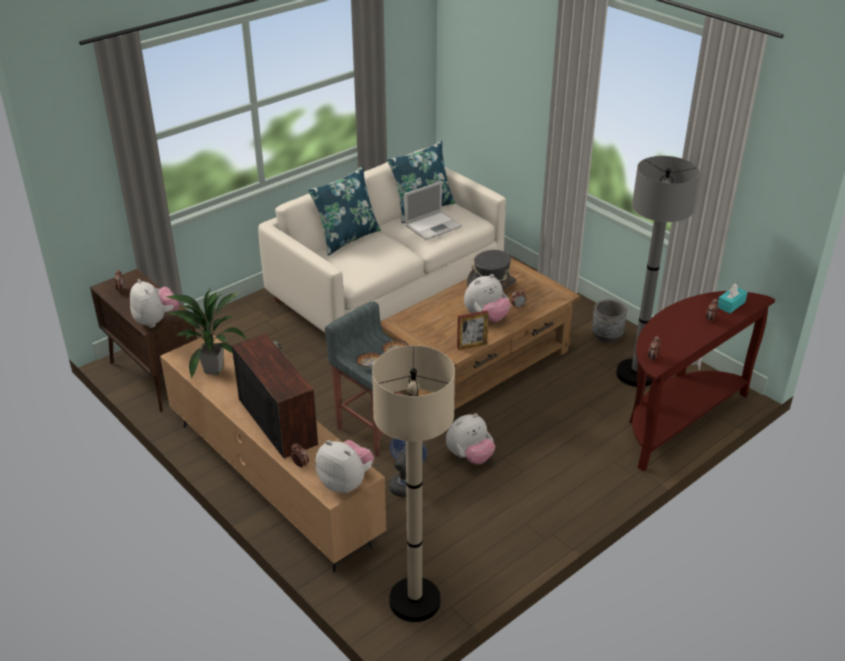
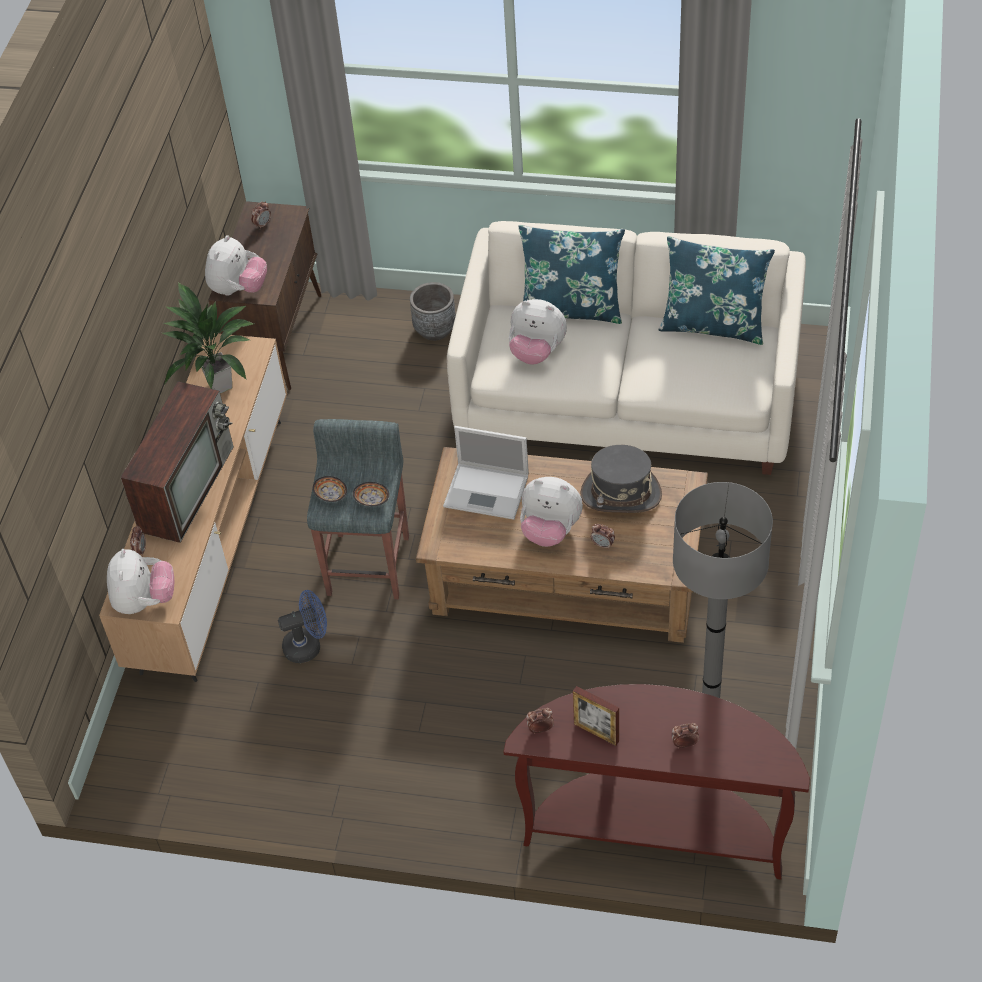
camera: 55 degrees right, 15 degrees up
beige floor lamp [372,345,455,622] -> none
laptop [404,181,462,240] -> laptop moved to [443,426,529,520]
plush toy [446,413,495,465] -> plush toy moved to [509,299,567,365]
picture frame [457,311,489,350] -> picture frame moved to [573,686,619,746]
grey planter [592,299,627,343] -> grey planter moved to [410,282,456,341]
turquoise tissue box [718,283,748,313] -> none

